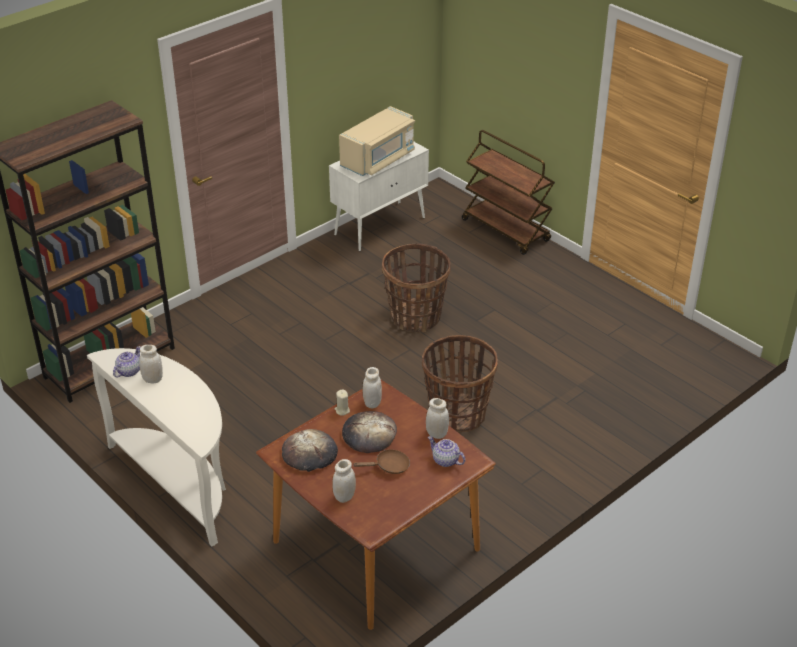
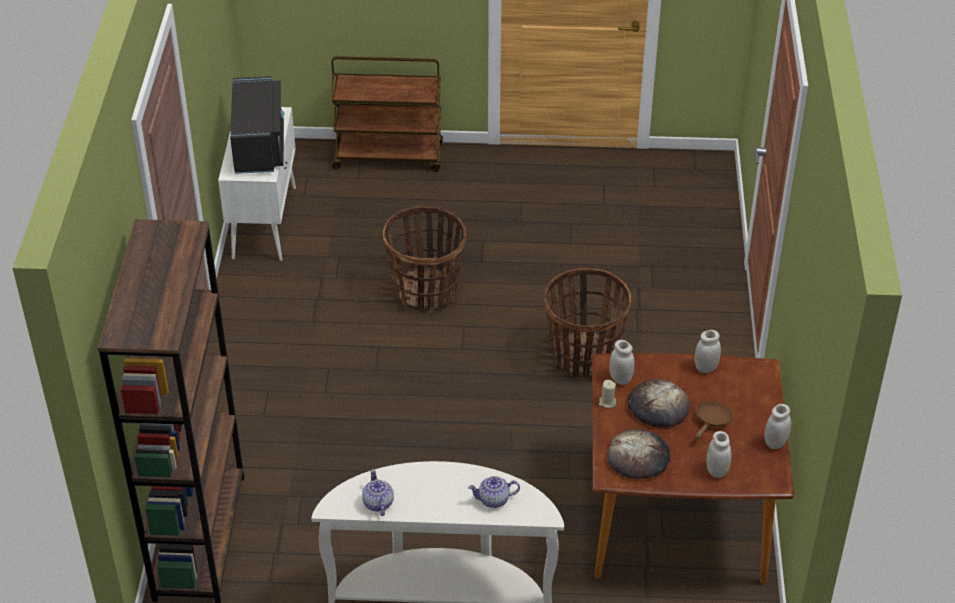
camera: 45 degrees left, 5 degrees up
white jar [139,345,163,384] -> white jar moved to [764,404,791,449]
beige microwave [339,106,415,176] -> black microwave [230,76,284,174]
teapot [428,436,466,467] -> teapot moved to [468,476,520,508]

